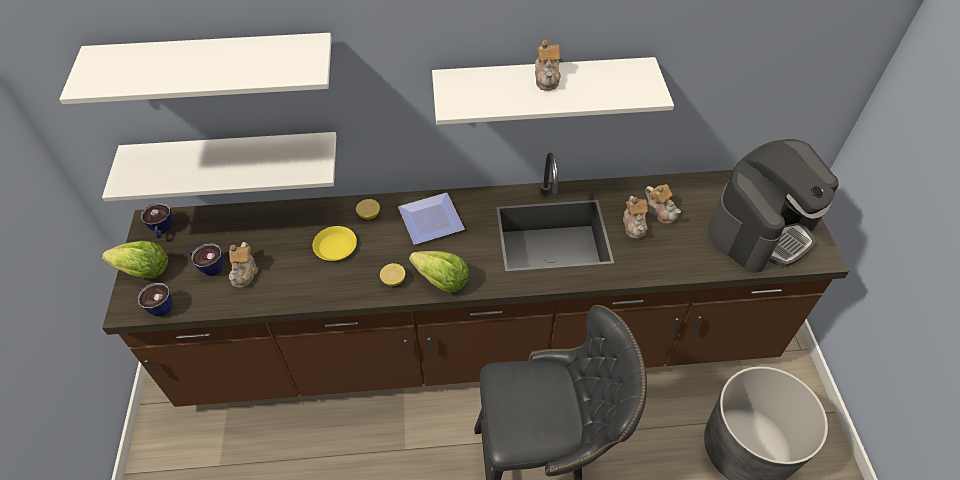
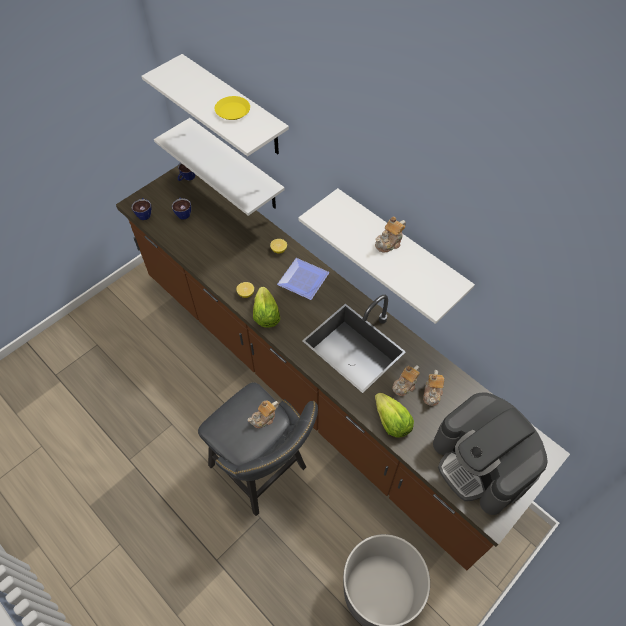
camera: 50 degrees right, 5 degrees up
lettuce [102,241,168,279] -> lettuce moved to [375,393,414,438]
teapot [229,242,258,288] -> teapot moved to [248,400,279,428]
yellow plate [313,226,357,261] -> yellow plate moved to [215,96,250,120]
coffee machine [708,139,838,273] -> coffee machine turned 45 degrees clockwise [433,392,547,515]

